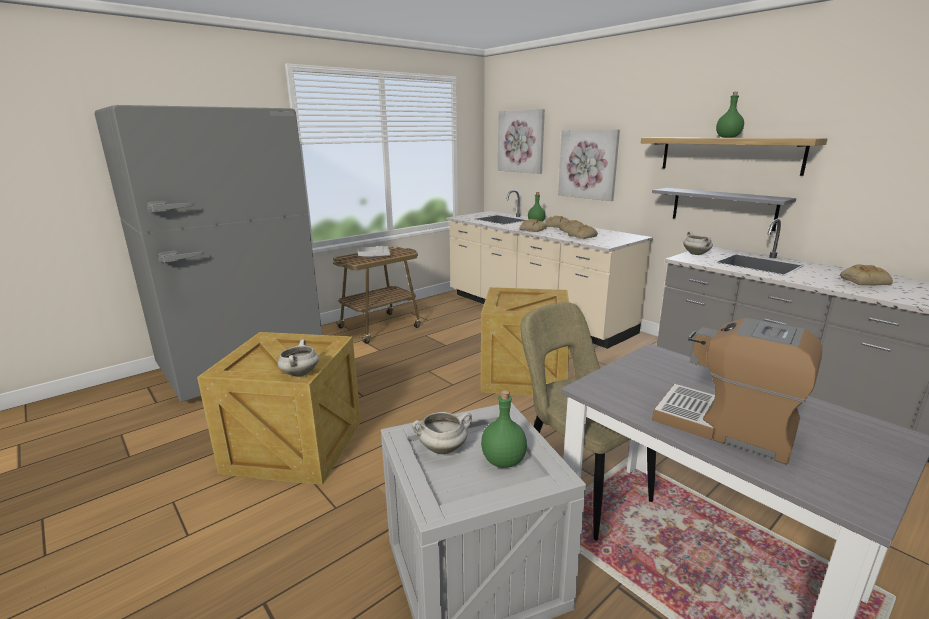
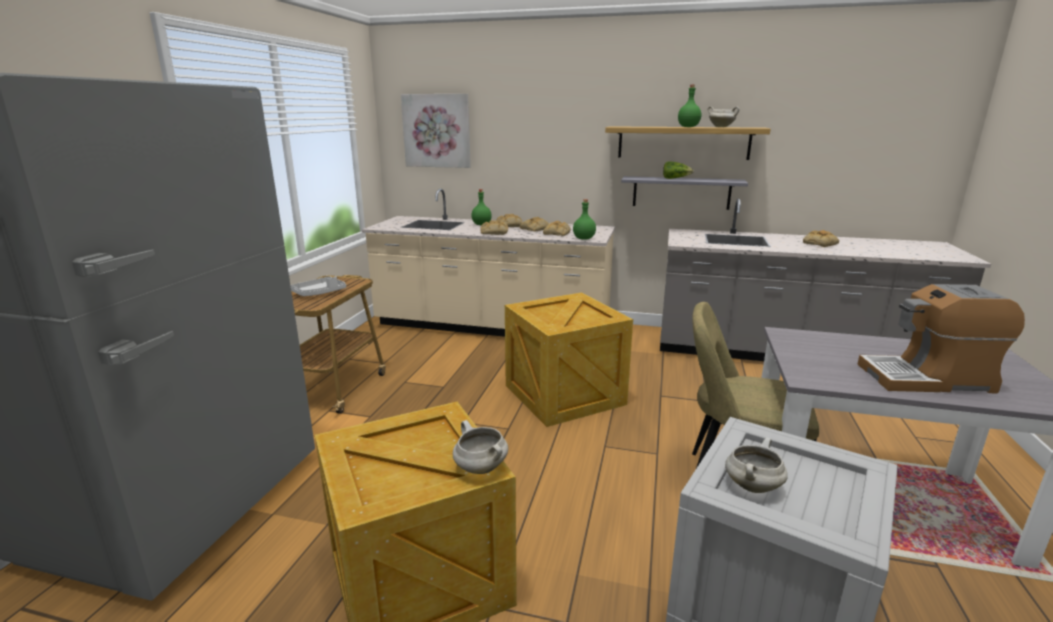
camera: 35 degrees left, 0 degrees up
green bottle [481,390,527,468] -> green bottle moved to [573,199,596,240]
picture [558,130,620,201] -> none
white cooking pot [683,231,713,255] -> white cooking pot moved to [708,106,740,127]
none -> lettuce [663,161,694,179]

